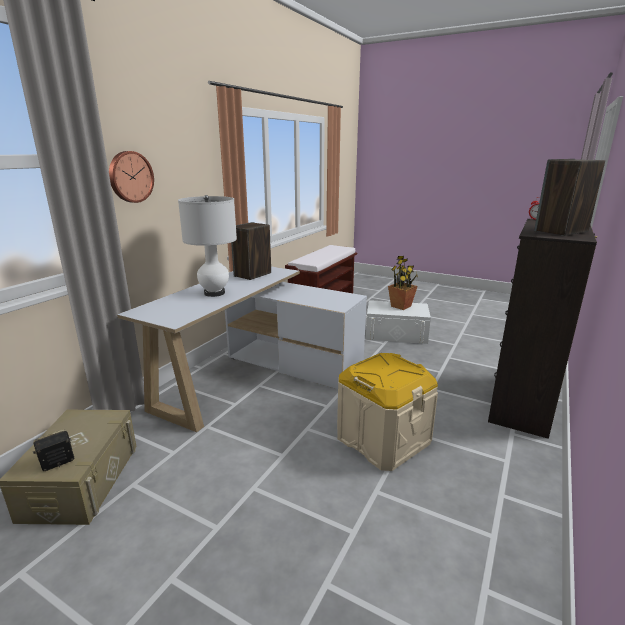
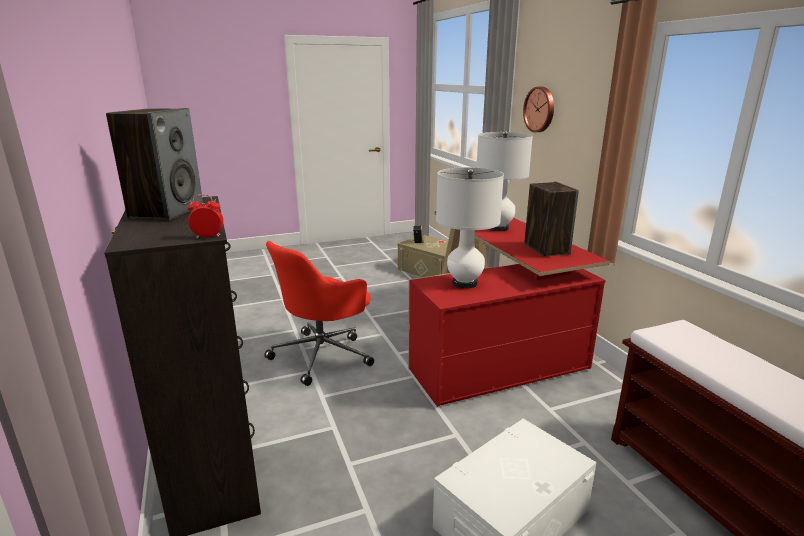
camera: 130 degrees right, 0 degrees up
white desk [117,267,367,432] -> red desk [408,211,609,407]
beige storage box [337,353,438,471] -> red office chair [264,241,374,386]
potted plant [388,256,418,310] -> none
none -> white table lamp [436,167,504,289]

